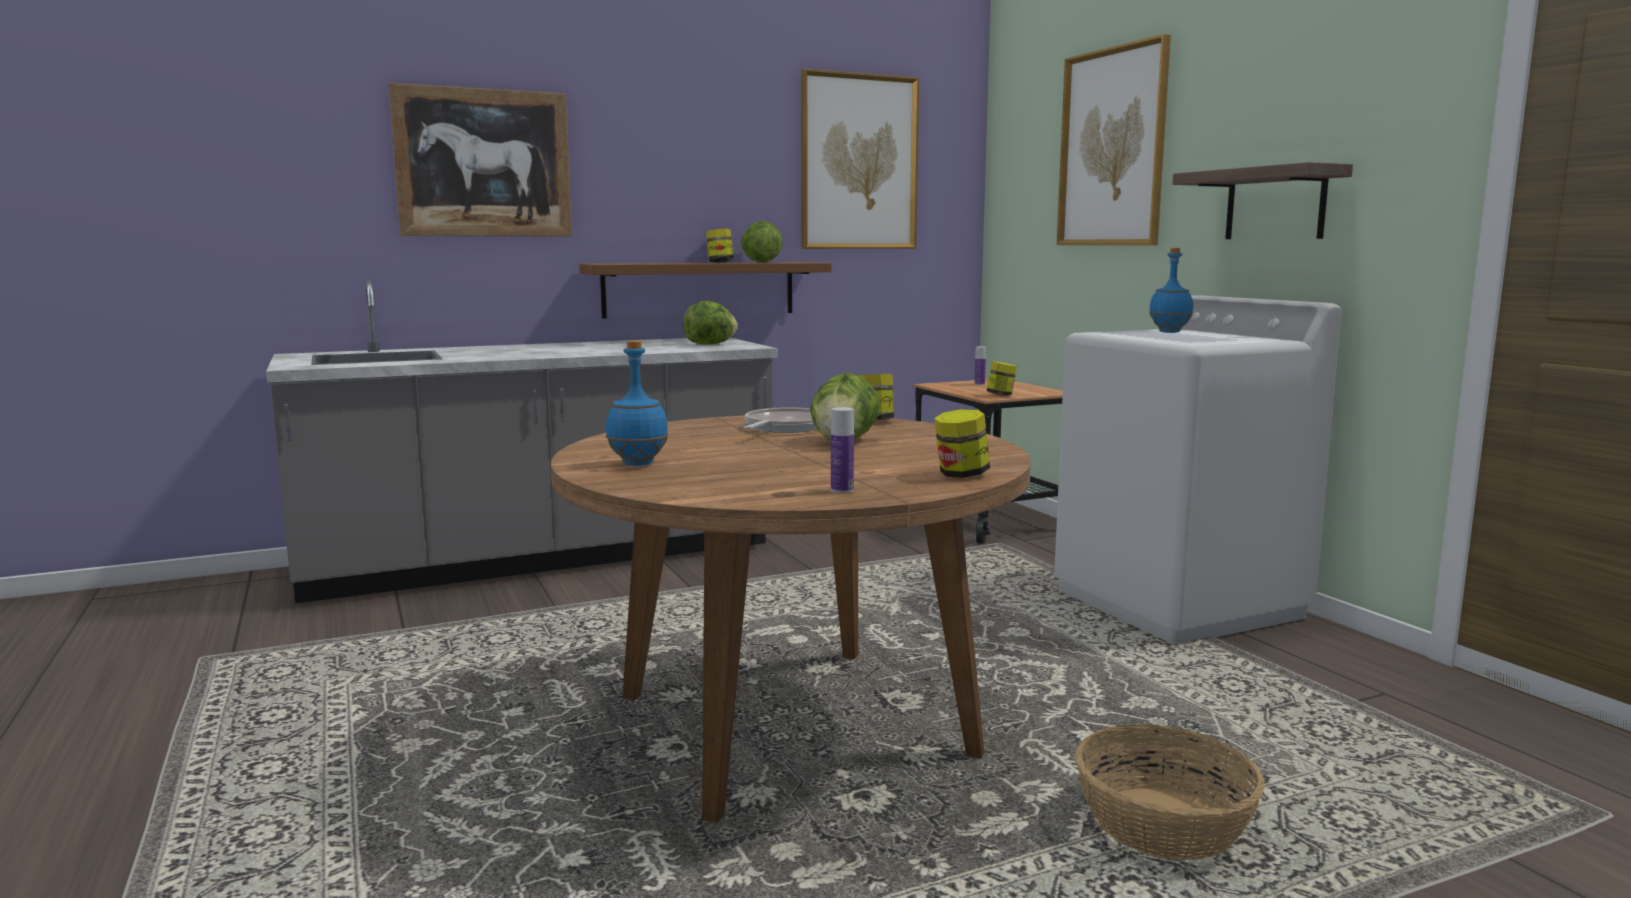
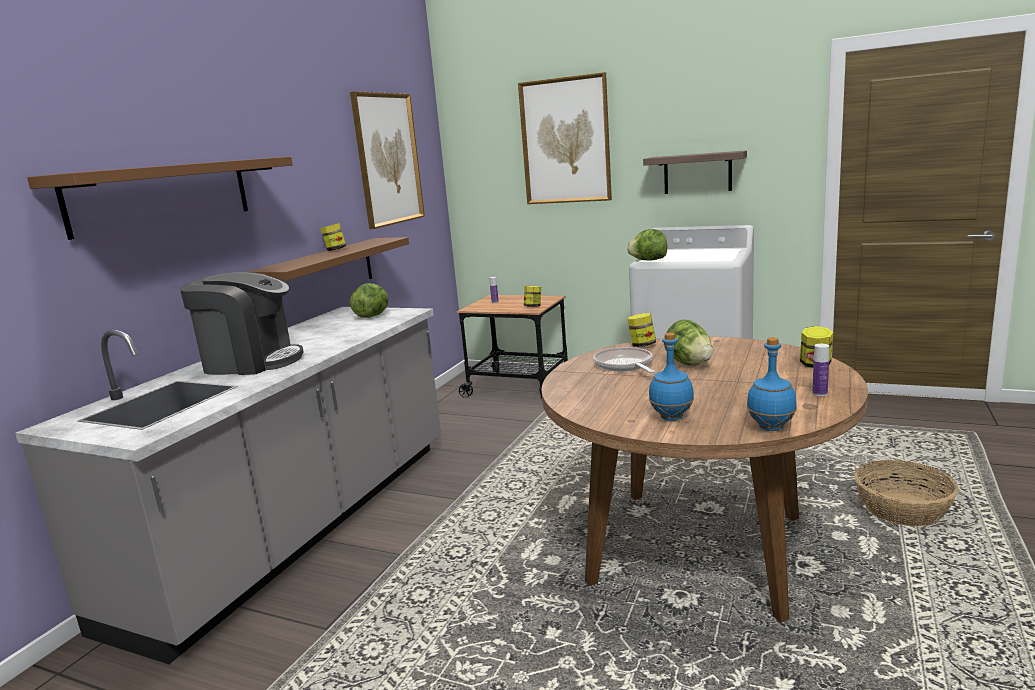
camera: 40 degrees left, 5 degrees up
picture [389,83,572,237] -> brown shelf [27,156,293,240]
lettuce [741,221,783,262] -> lettuce moved to [627,229,668,261]
blue bottle [1149,248,1193,333] -> blue bottle moved to [747,337,797,431]
none -> coffee machine [180,272,303,375]

